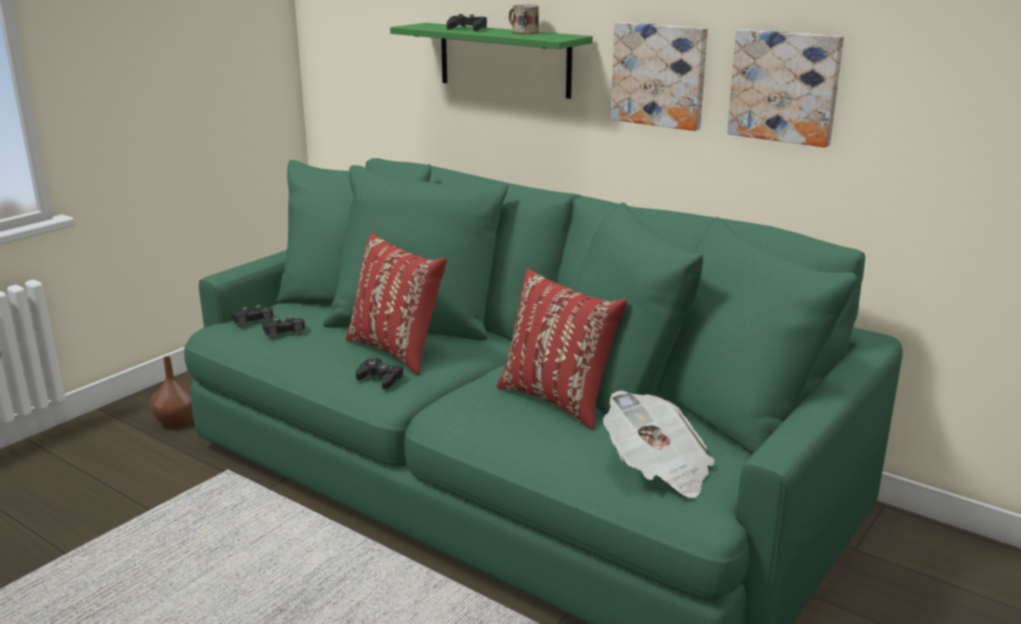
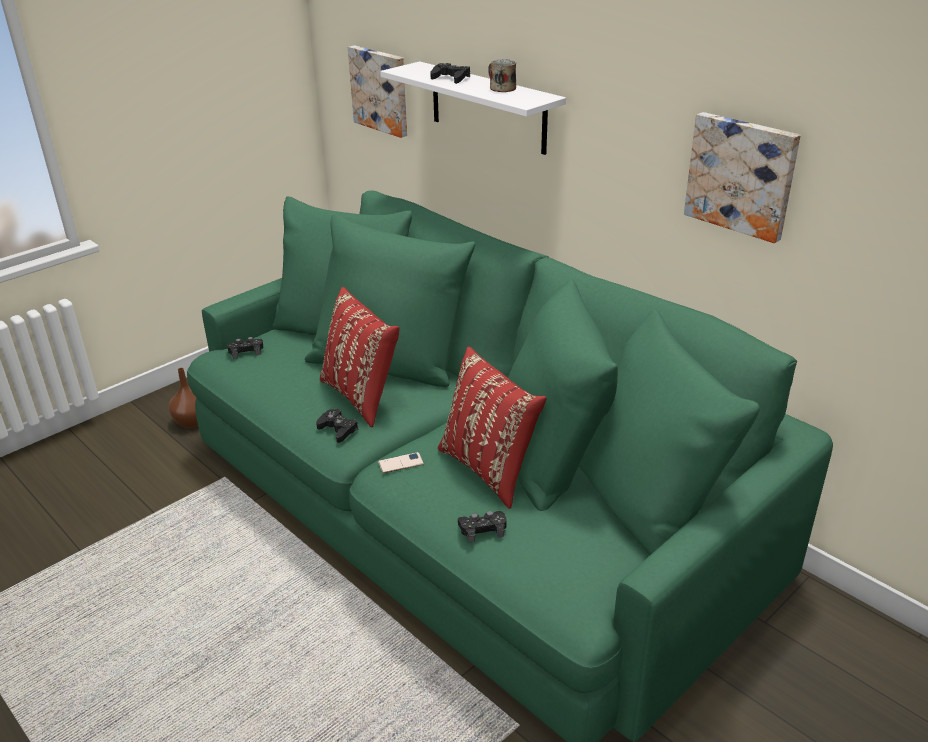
camera: 10 degrees right, 10 degrees up
black game controller [262,316,305,340] -> black game controller moved to [458,511,507,543]
green shelf [390,23,593,99] -> white shelf [380,61,566,155]
newspaper [603,391,715,498] -> none
picture [611,22,708,131] -> picture moved to [348,45,407,138]
none -> phone [378,452,424,473]

